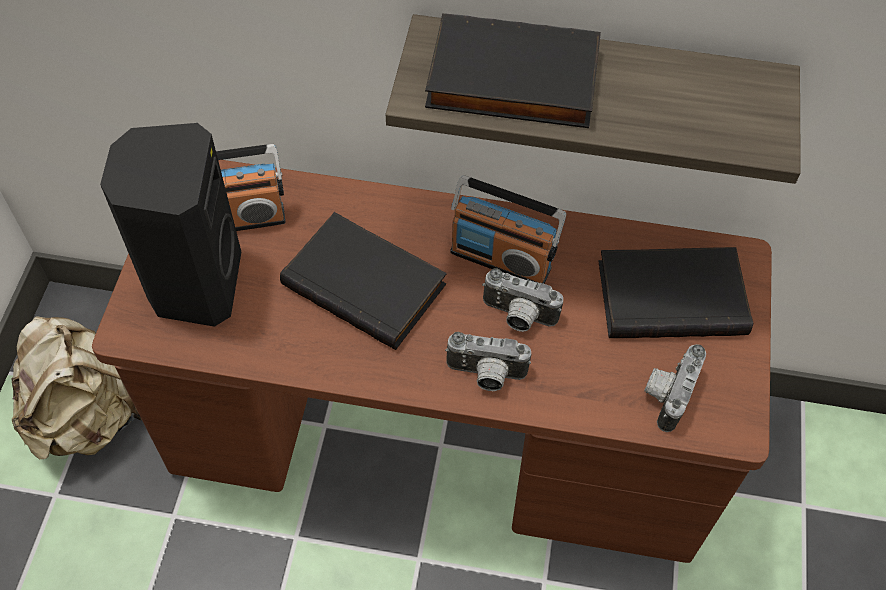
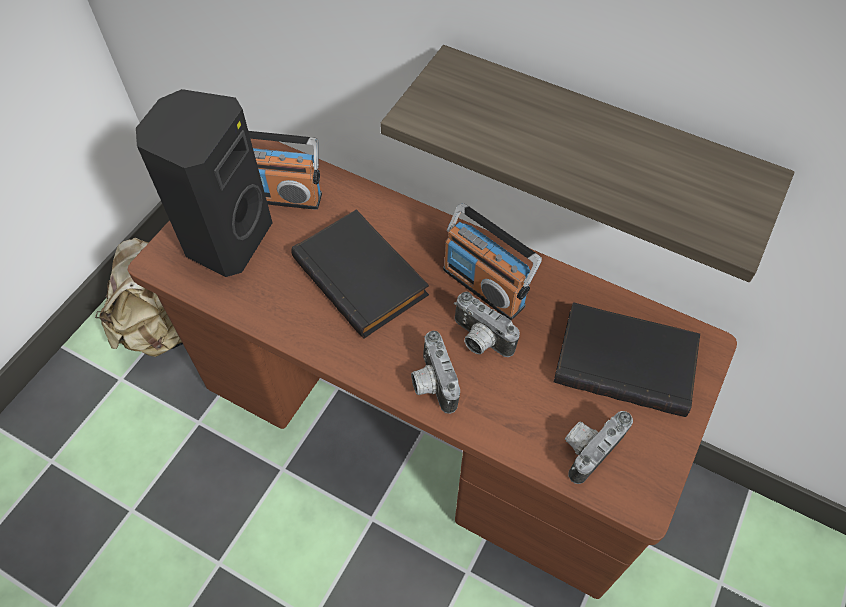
camera: 20 degrees right, 0 degrees up
black book [425,13,601,128] -> none
camera [445,332,531,391] -> camera turned 45 degrees clockwise [411,331,460,414]

